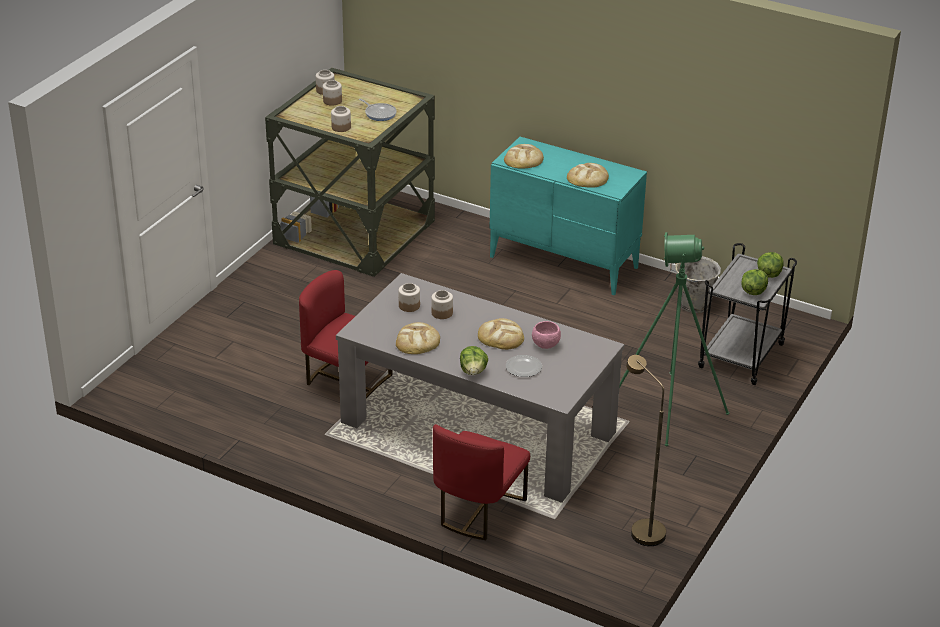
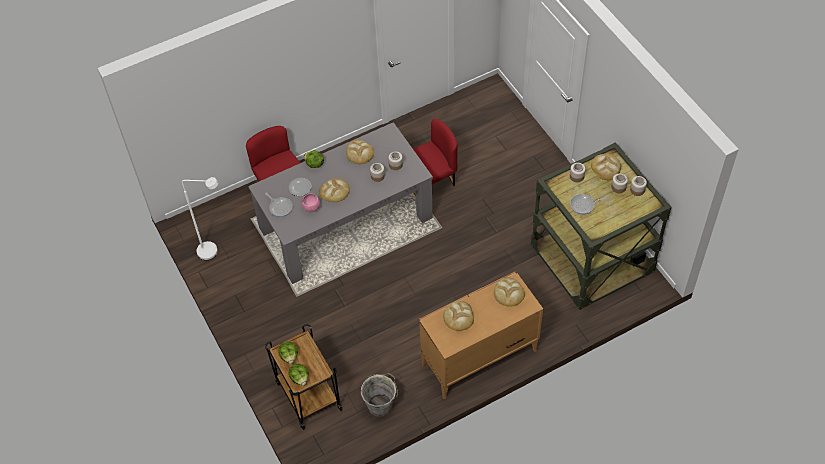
camera: 125 degrees right, 20 degrees up
turquoise cabinet [490,137,647,295] -> brown cabinet [419,272,543,399]
green floor lamp [619,232,729,446] -> none
brown floor lamp [626,355,666,546] -> white floor lamp [182,177,218,260]
grey cart [698,243,797,385] -> brown cart [265,324,343,430]
none -> frying pan [265,193,293,217]
none -> bread [591,154,621,180]

